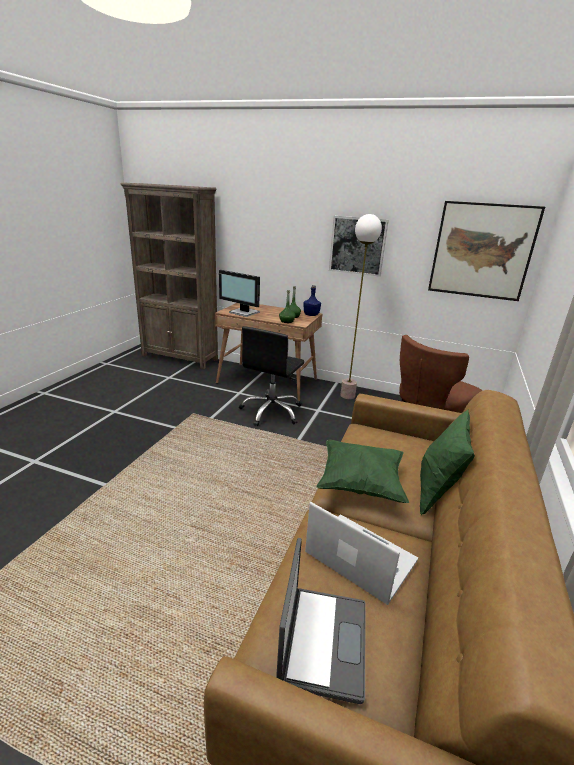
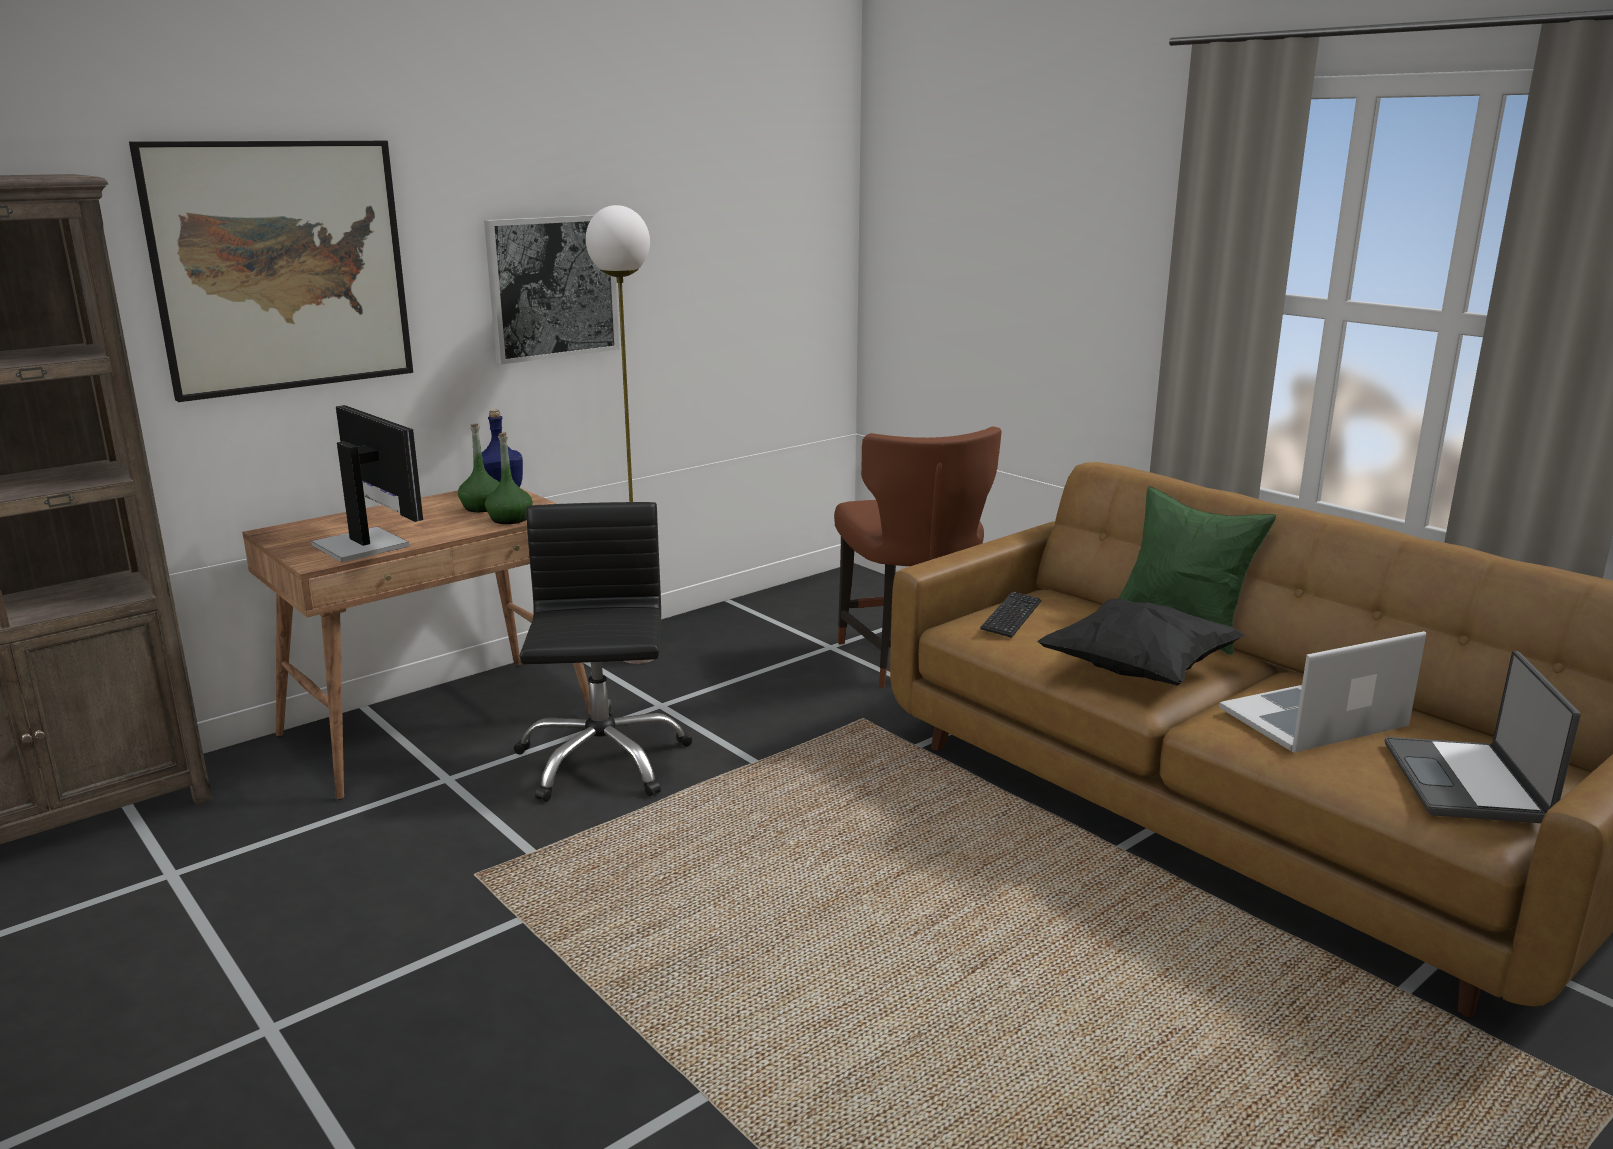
camera: 60 degrees left, 5 degrees down
monitor [219,270,260,317] -> monitor turned 105 degrees counterclockwise [311,405,423,562]
black office chair [239,326,304,426] -> black office chair turned 150 degrees counterclockwise [514,502,692,802]
laptop [276,538,366,704] -> laptop turned 120 degrees counterclockwise [1385,651,1580,823]
green pillow [316,439,409,503] -> black pillow [1037,598,1245,686]
picture [428,201,545,301] -> picture moved to [129,141,413,402]
none -> keyboard [980,592,1041,637]

